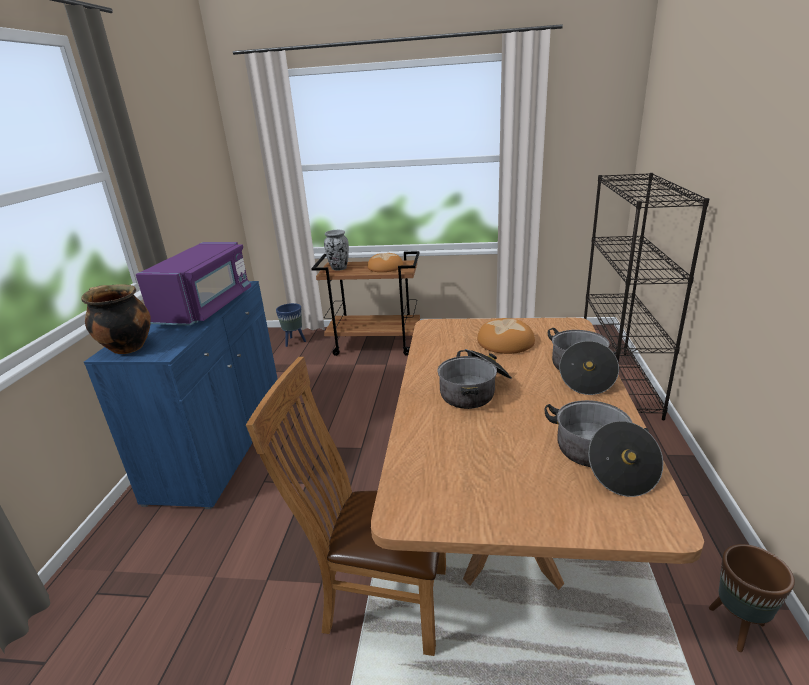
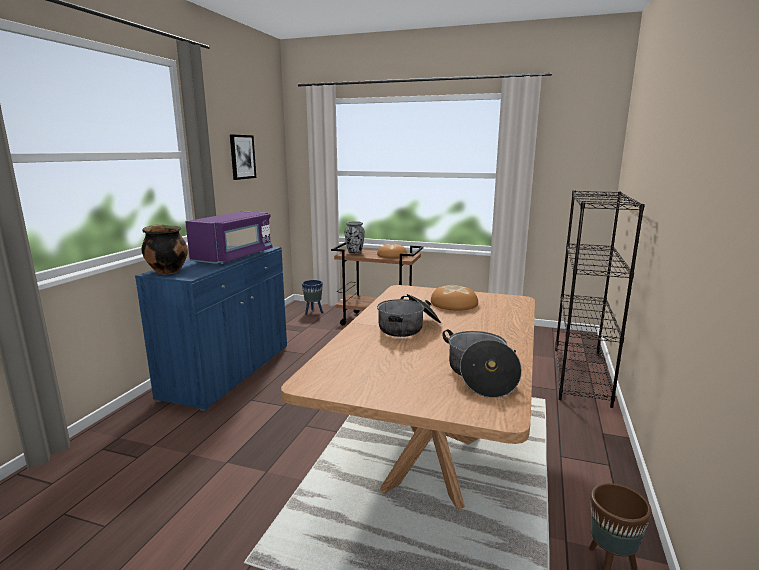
camera: 10 degrees right, 10 degrees down
brown chair [246,357,446,656] -> none
cooking pot [548,328,619,395] -> none
none -> picture [230,134,256,180]

